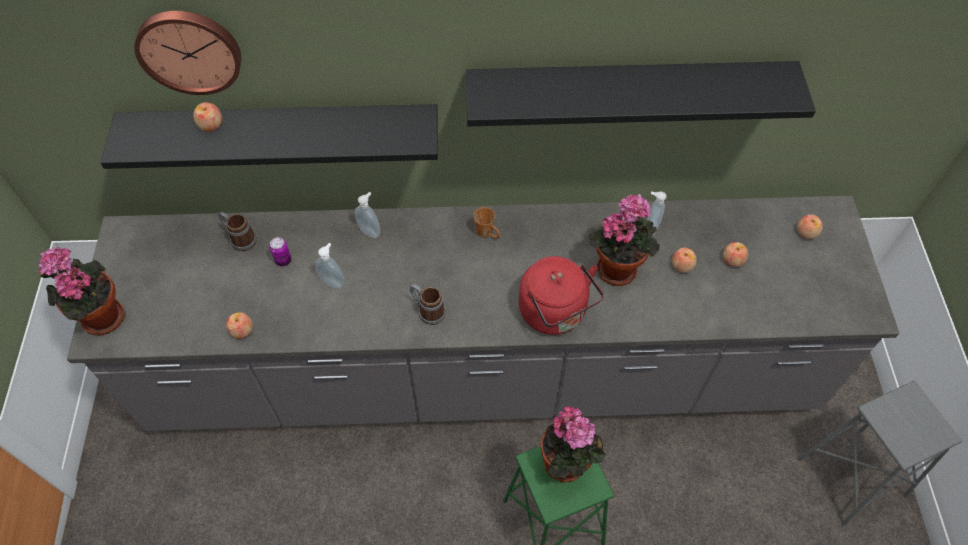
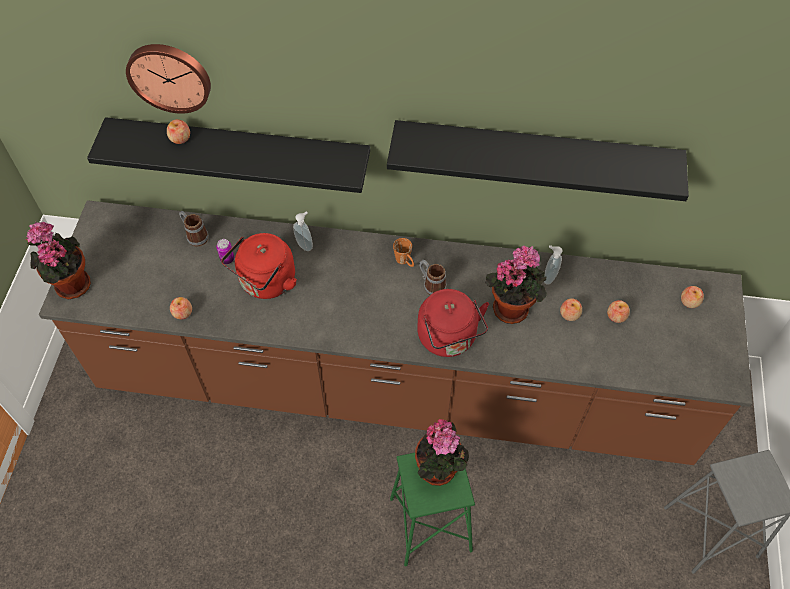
camera: 10 degrees right, 0 degrees up
grey counter [67,196,899,431] -> brown counter [39,200,753,465]
soap dispenser [315,243,345,288] -> red kettle [221,233,297,299]
mug [410,284,446,325] -> mug moved to [419,260,447,295]

